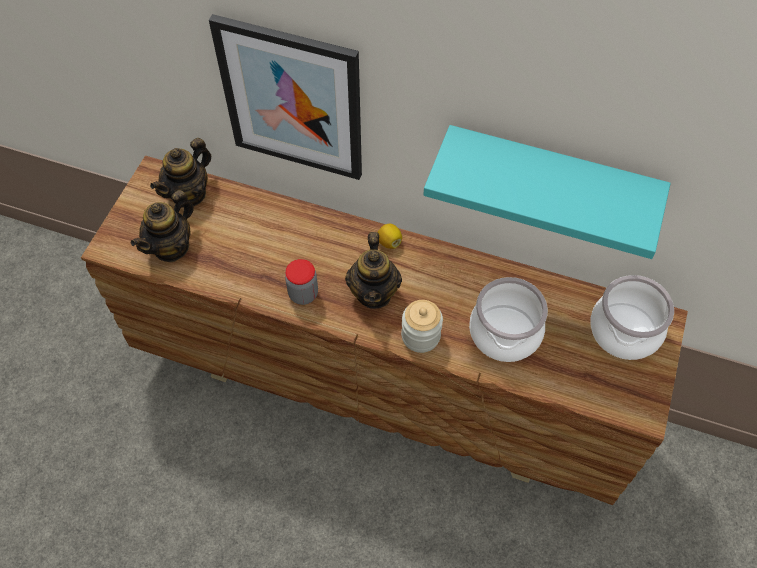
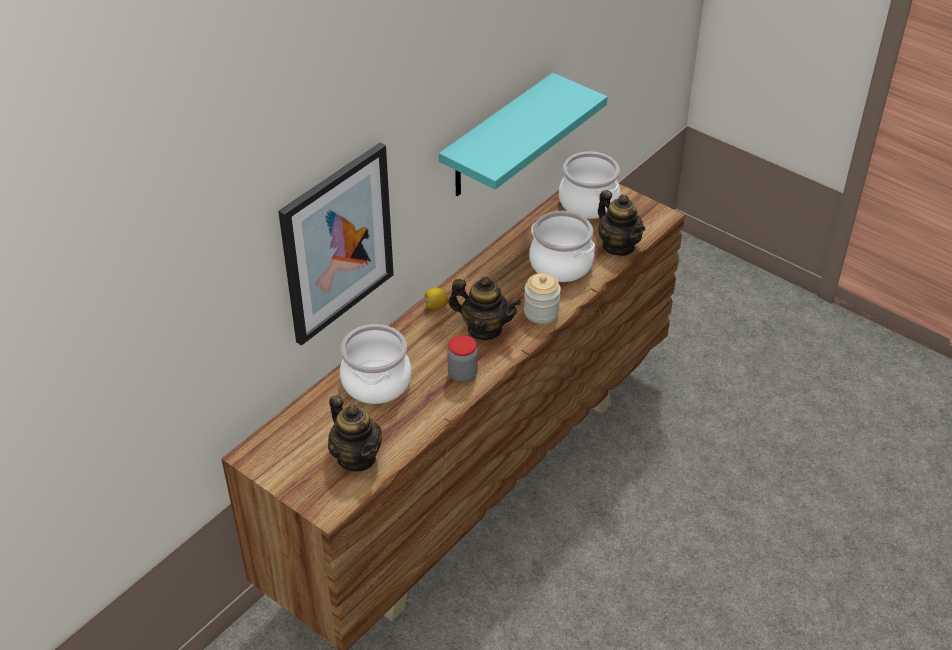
camera: 70 degrees left, 15 degrees down
teapot [150,138,211,208] -> teapot moved to [598,190,645,256]
none -> cooking pot [340,324,411,404]

